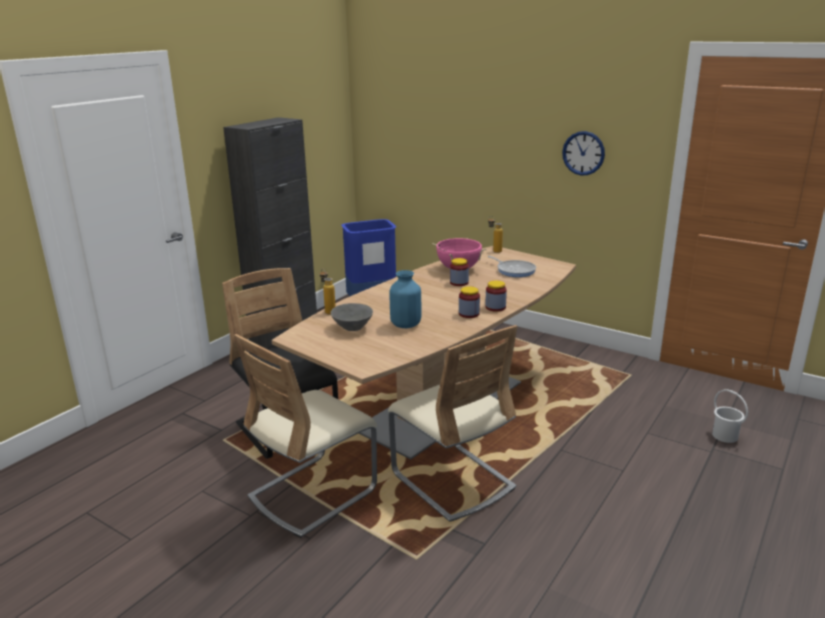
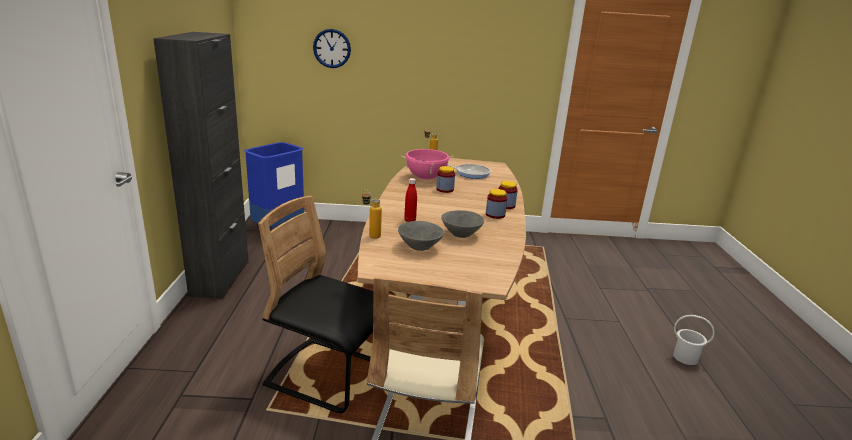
camera: 35 degrees left, 0 degrees up
beige chair [388,325,518,522] -> none
blue vase [389,270,421,328] -> grey bowl [441,210,484,238]
wall clock [562,131,605,176] -> wall clock moved to [313,29,351,68]
white bucket [712,389,748,443] -> white bucket moved to [673,315,715,365]
none -> red bottle [404,178,417,222]

